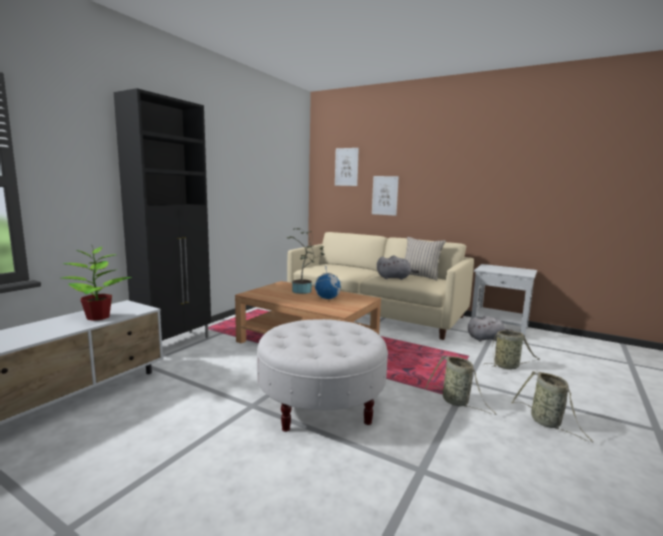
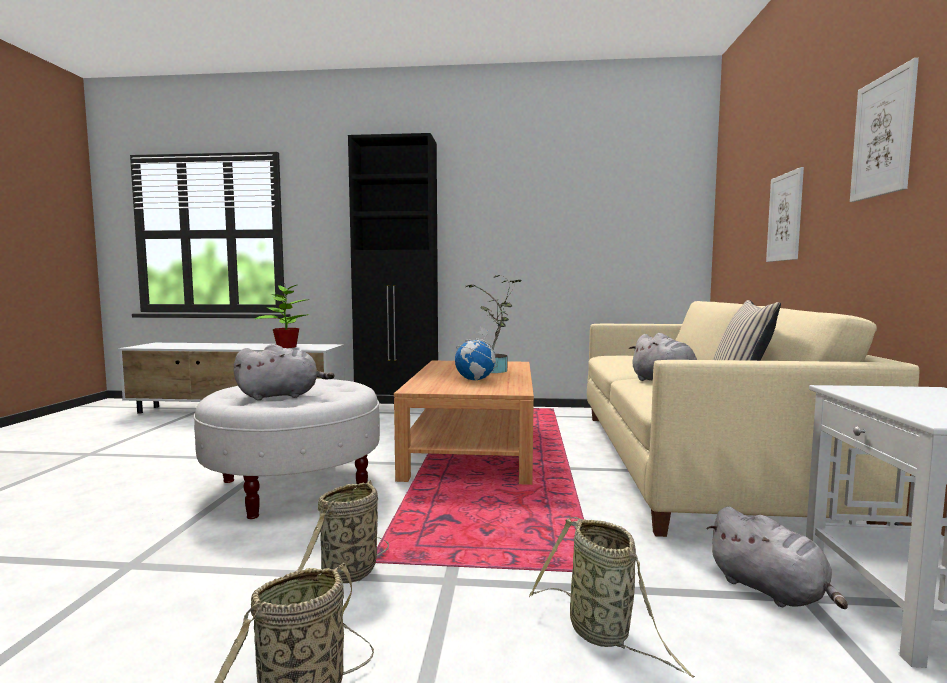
camera: 65 degrees right, 5 degrees down
picture [335,148,359,186] -> picture moved to [850,58,919,202]
none -> grey plush toy [234,344,334,400]

